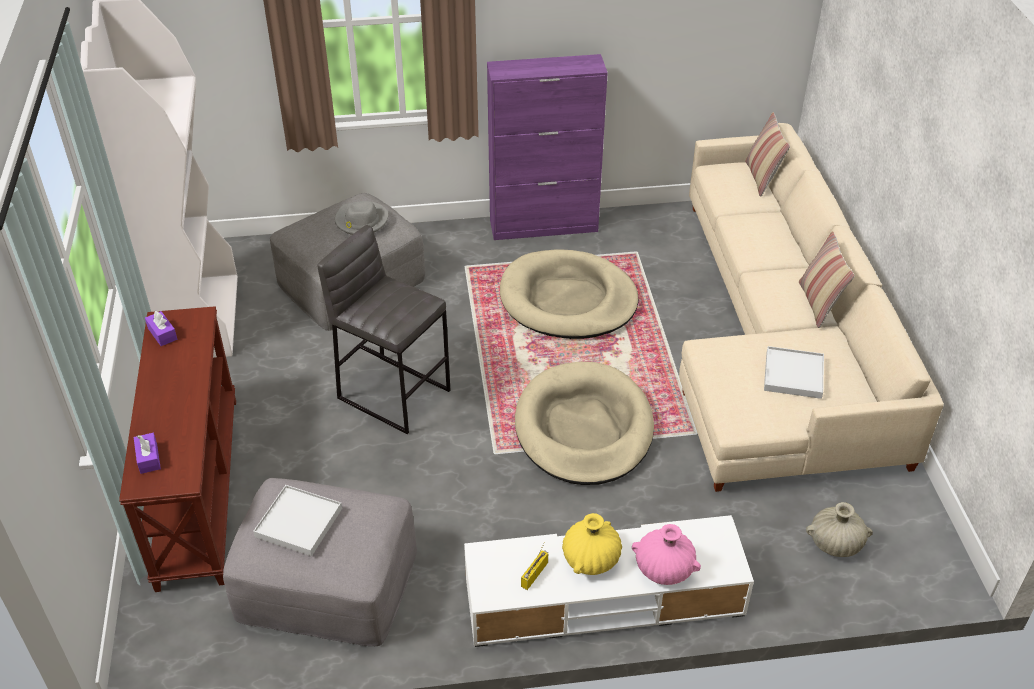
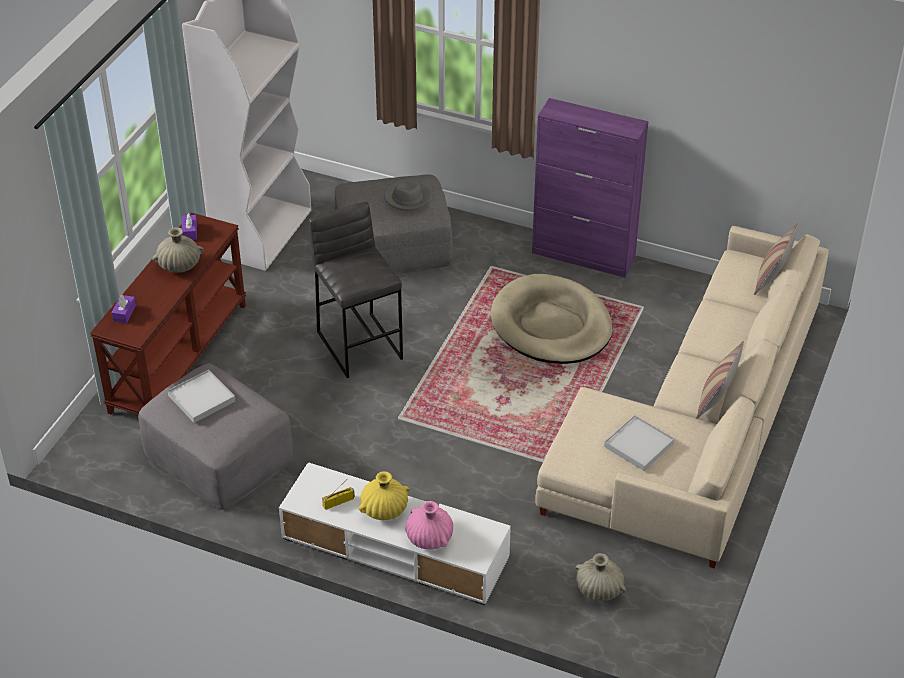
camera: 30 degrees right, 0 degrees up
beige dog bed [515,362,654,485] -> none
none -> beige vase [152,227,204,273]

